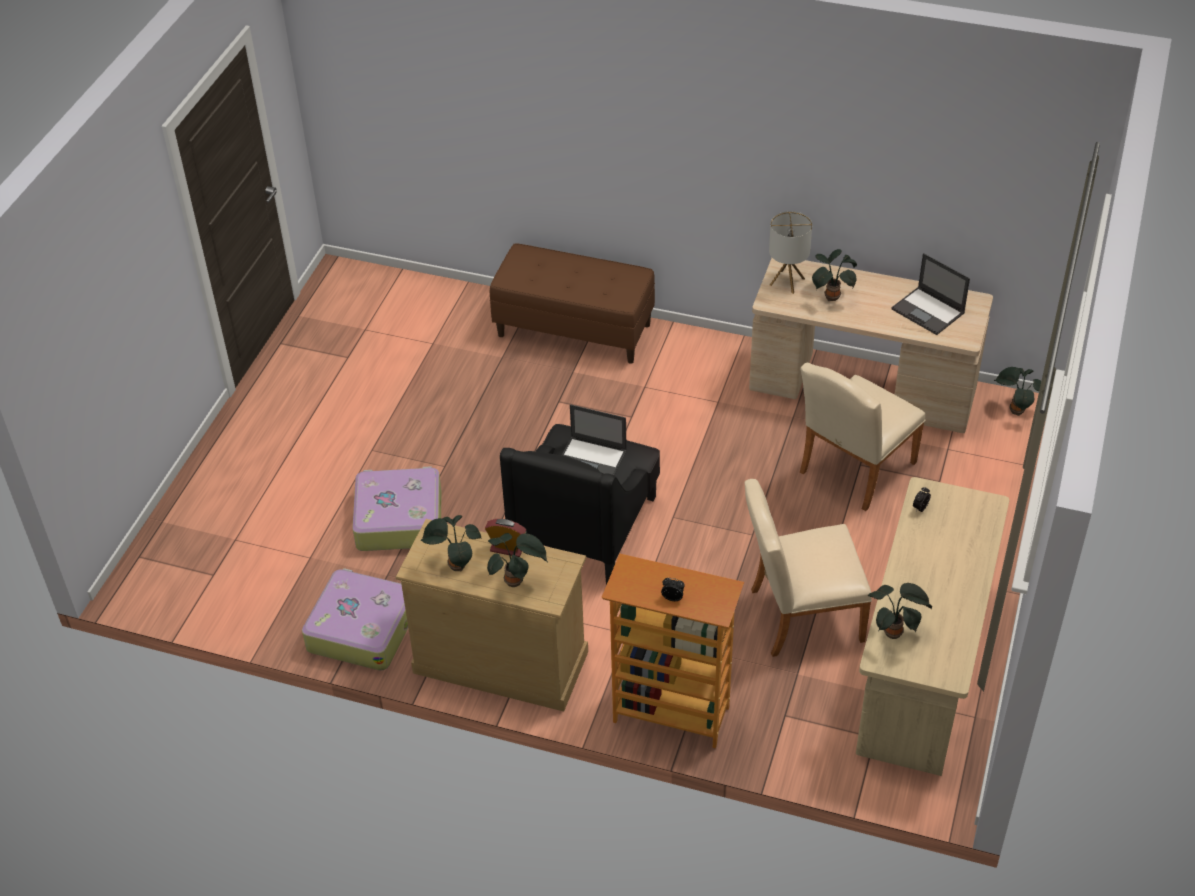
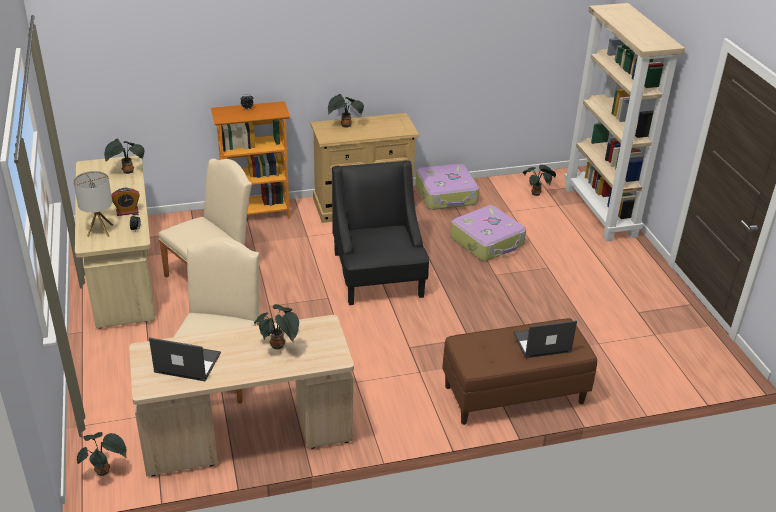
camera: 145 degrees right, 10 degrees down
potted plant [420,515,482,571] -> potted plant moved to [523,165,556,196]
alarm clock [485,519,527,557] -> alarm clock moved to [111,188,140,216]
laptop [562,404,627,476] -> laptop moved to [513,321,577,358]
table lamp [769,211,812,294] -> table lamp moved to [73,171,113,237]
none -> beige bookcase [564,3,685,241]

